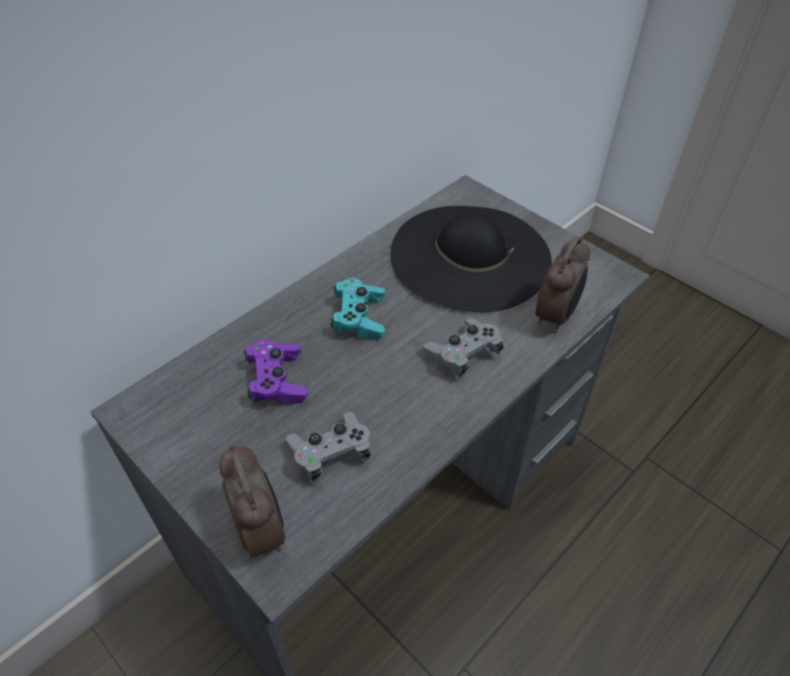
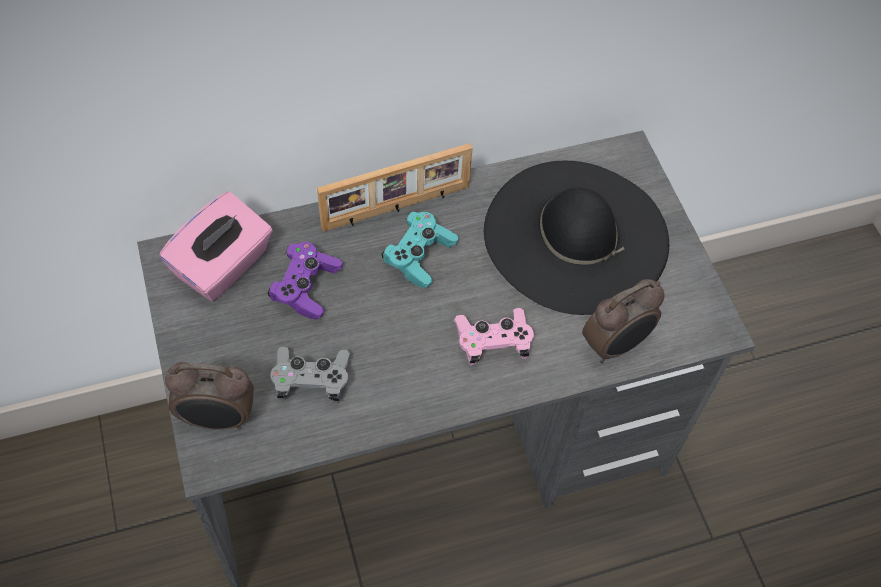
camera: 25 degrees right, 10 degrees up
alarm clock [219,444,285,558] -> alarm clock turned 90 degrees clockwise [165,362,254,430]
grey game controller [423,318,504,378] -> pink game controller [454,308,534,365]
none -> pink tissue box [159,192,272,301]
none -> picture frame [317,143,473,232]

